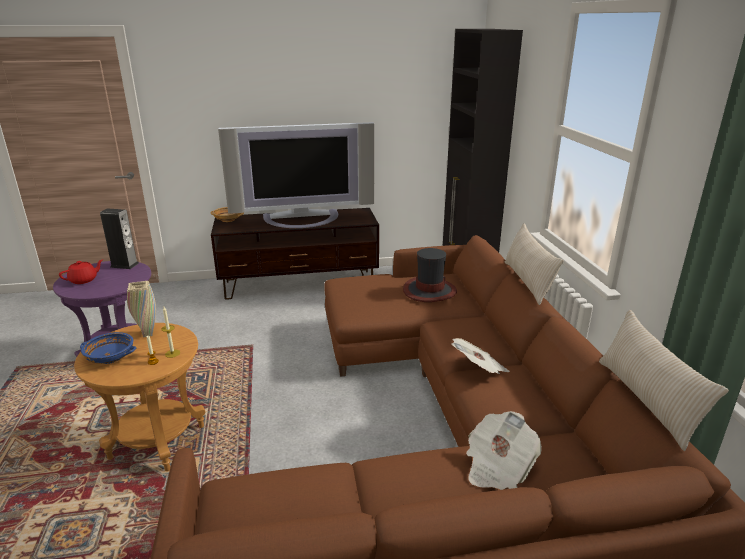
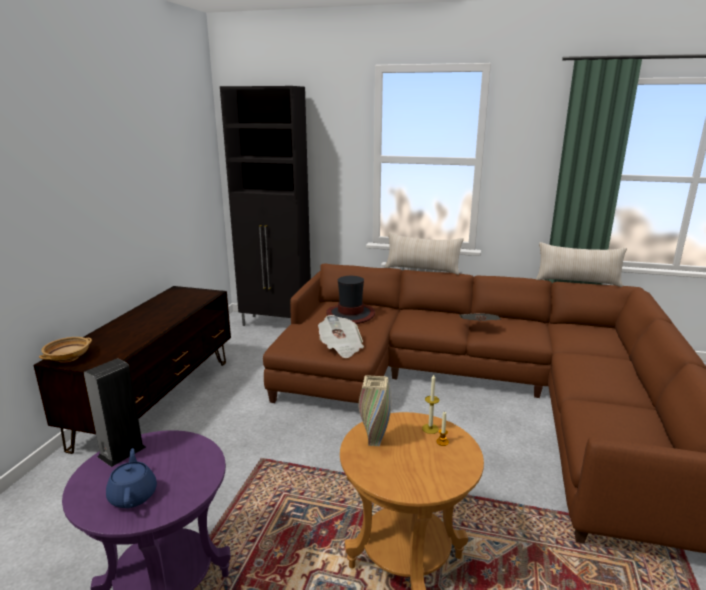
camera: 65 degrees left, 5 degrees down
red teapot [59,259,104,284] -> blue teapot [106,448,157,508]
blue bowl [80,332,136,364] -> none
television [218,122,375,228] -> none
newspaper [466,411,542,490] -> newspaper moved to [318,315,364,358]

